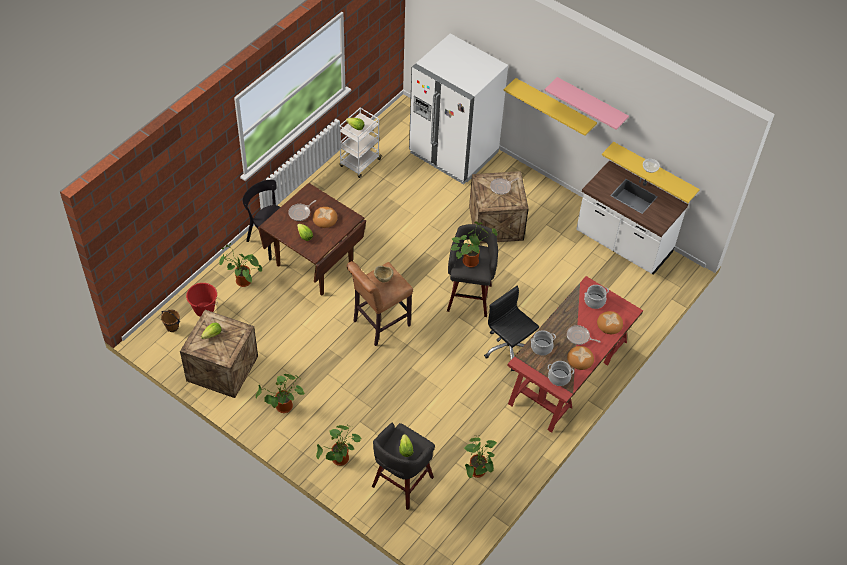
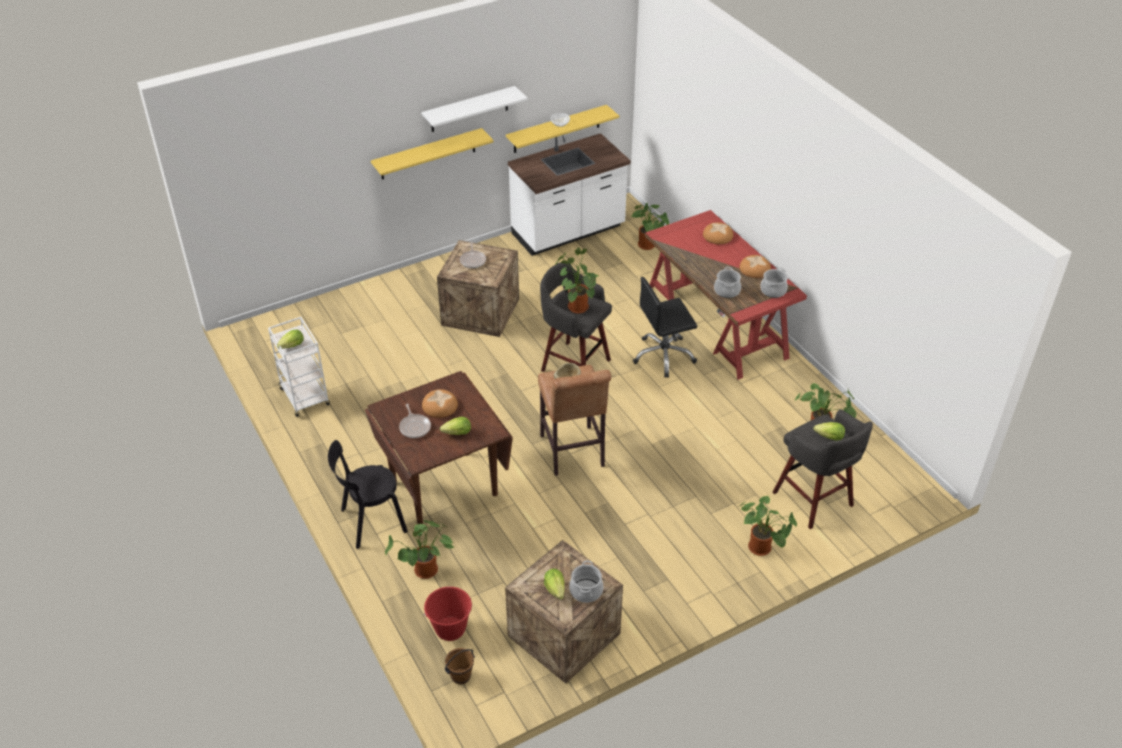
camera: 65 degrees left, 10 degrees down
potted plant [256,374,306,413] -> potted plant moved to [631,203,669,250]
white fridge [409,33,508,185] -> none
pink shelf [544,77,629,130] -> white shelf [421,86,528,132]
frying pan [567,325,601,345] -> none
cooking pot [584,285,609,309] -> cooking pot moved to [569,560,603,603]

